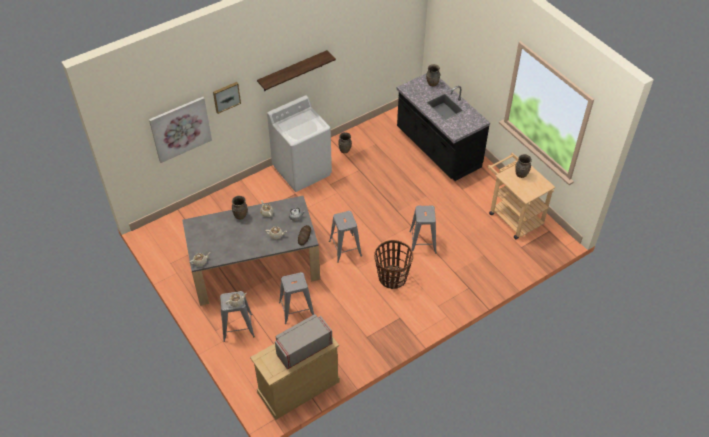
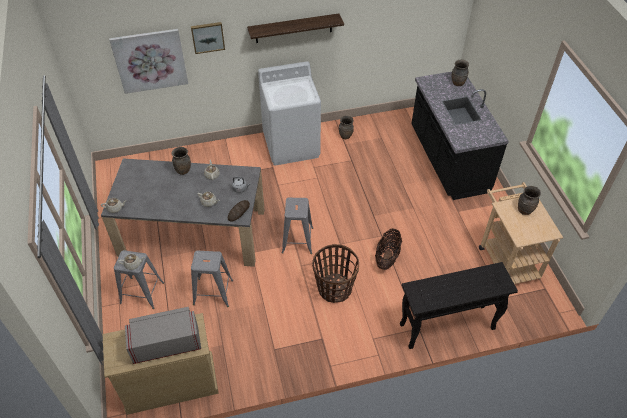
camera: 20 degrees right, 0 degrees up
grey stool [409,205,437,254] -> basket [375,228,402,270]
none -> black console table [400,262,518,349]

